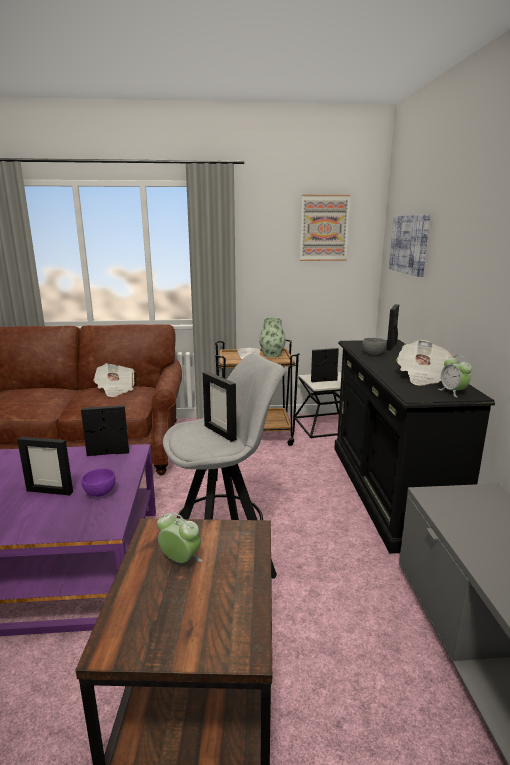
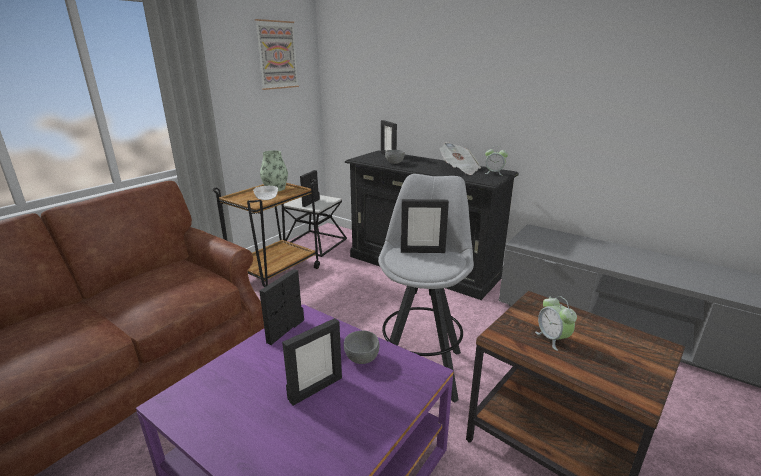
camera: 50 degrees left, 5 degrees up
purple bowl [81,468,116,497] -> grey bowl [344,331,379,364]
newspaper [93,363,134,397] -> none
alarm clock [157,512,203,563] -> alarm clock turned 90 degrees counterclockwise [535,296,577,351]
picture [389,215,430,277] -> none

